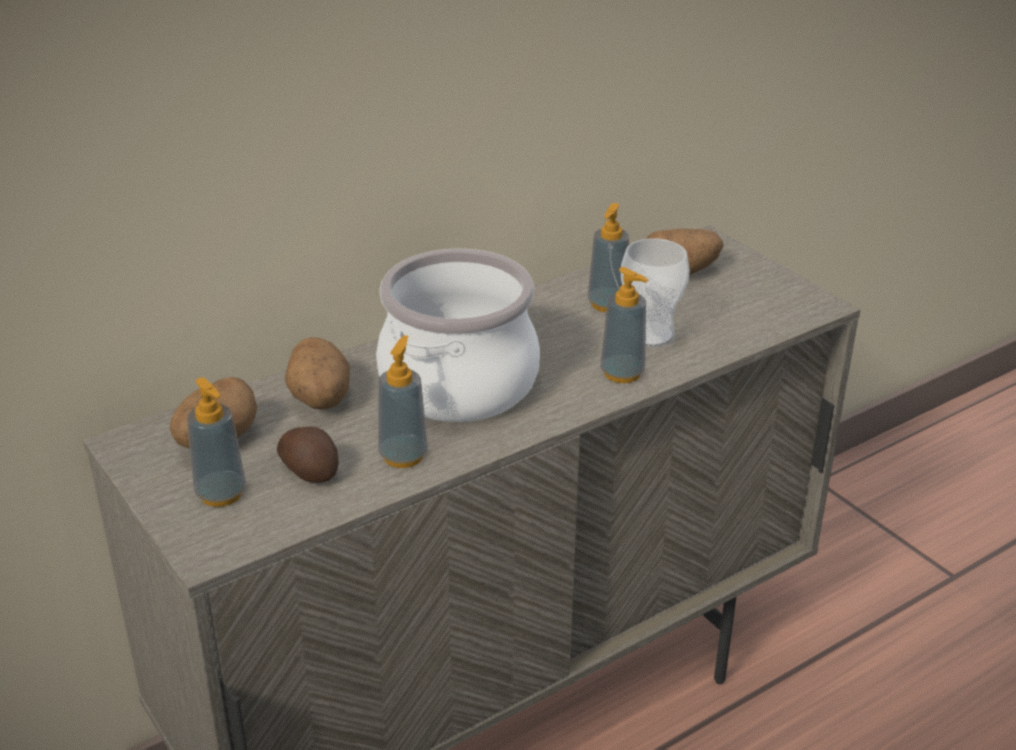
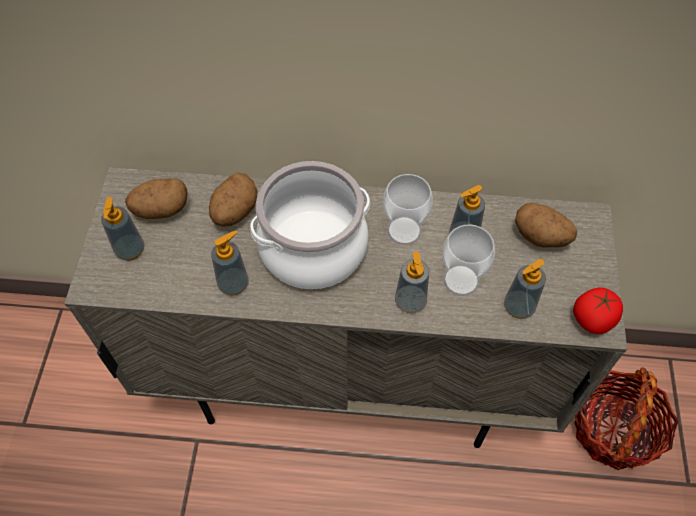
camera: 40 degrees right, 25 degrees up
potato [277,426,339,483] -> none
none -> cup [383,174,433,245]
none -> soap dispenser [504,259,546,319]
none -> tomato [573,288,623,334]
none -> basket [575,367,679,470]

